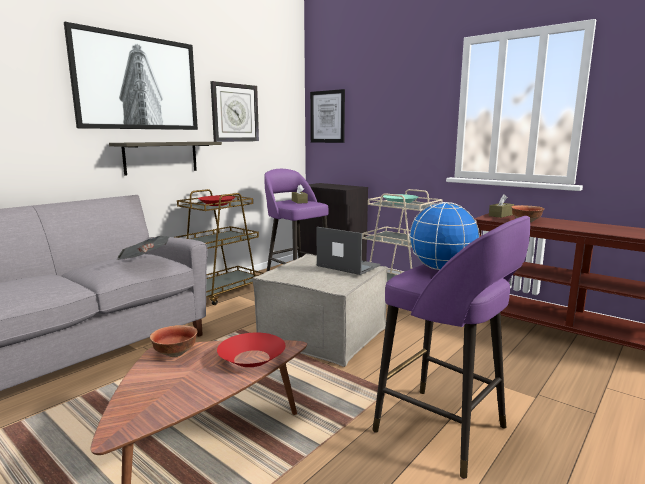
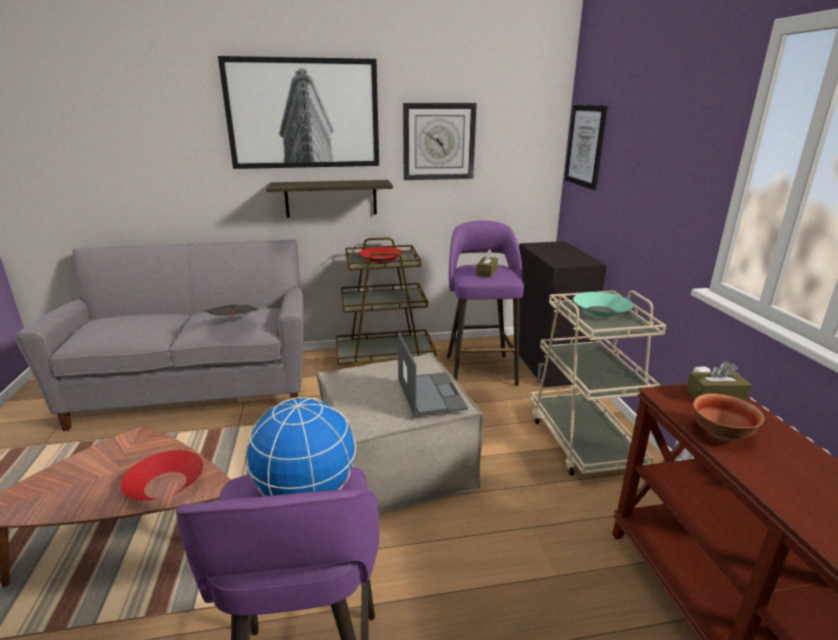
camera: 40 degrees right, 10 degrees up
bowl [150,325,197,357] -> none

